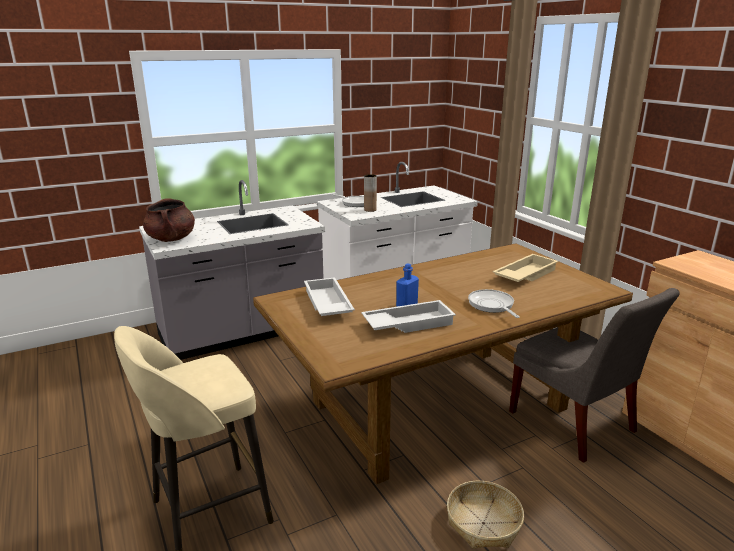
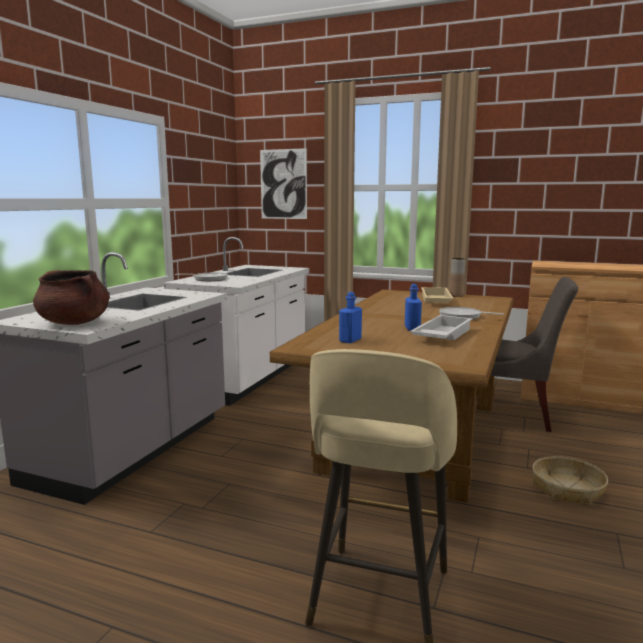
camera: 40 degrees left, 10 degrees down
white tray [304,277,355,316] -> blue bottle [339,292,362,343]
brown vase [364,174,377,212] -> brown vase moved to [450,258,465,297]
none -> picture [260,148,307,219]

